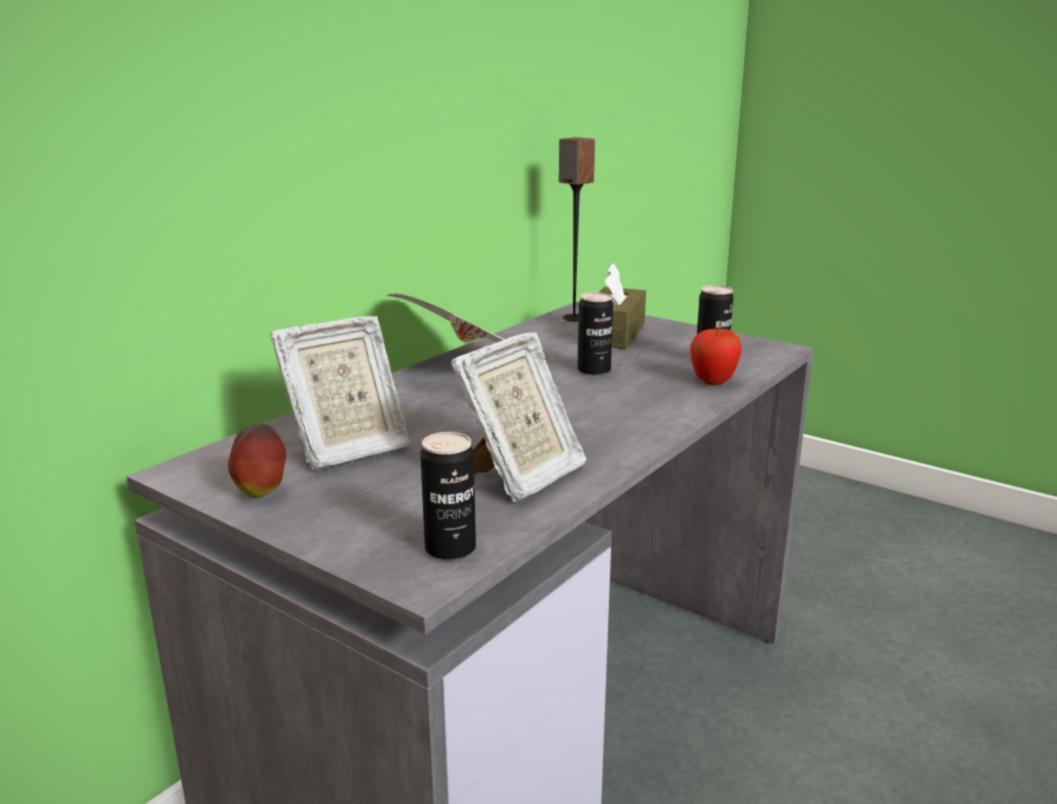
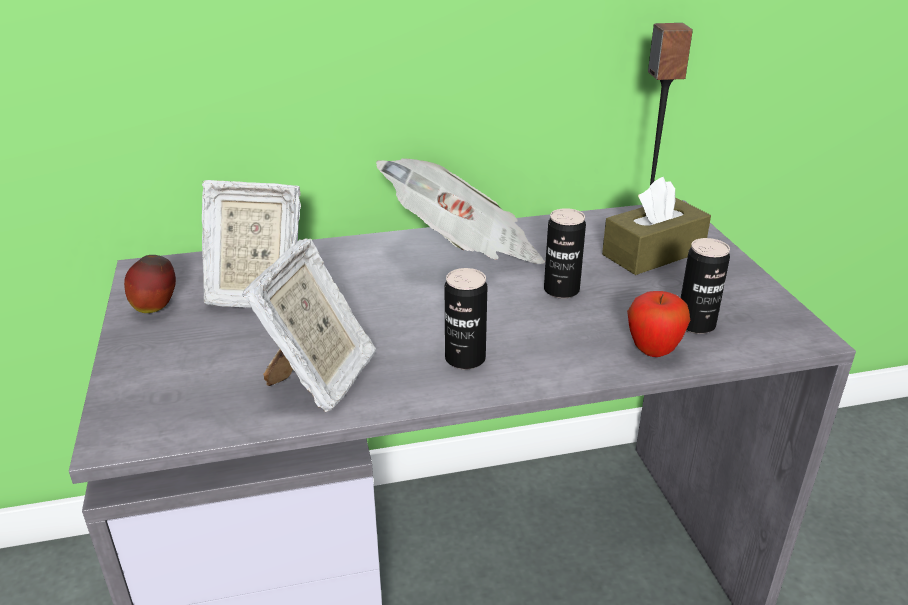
camera: 40 degrees right, 10 degrees up
can [420,432,476,561] -> can moved to [445,268,488,370]
picture frame [451,332,587,502] -> picture frame turned 60 degrees counterclockwise [242,238,376,412]

